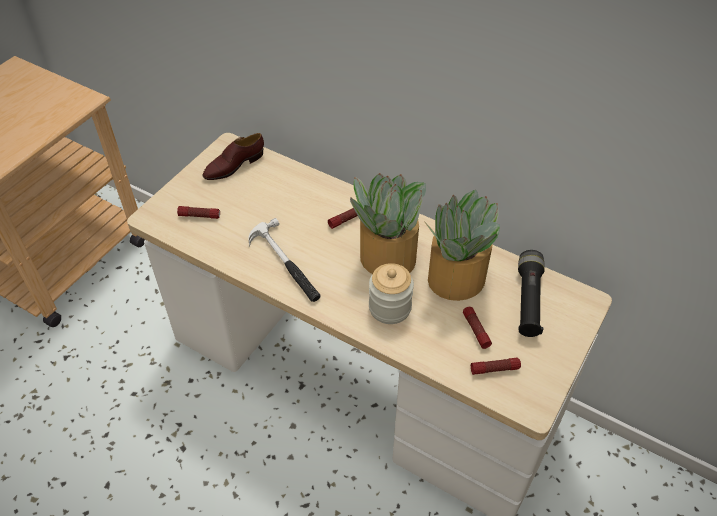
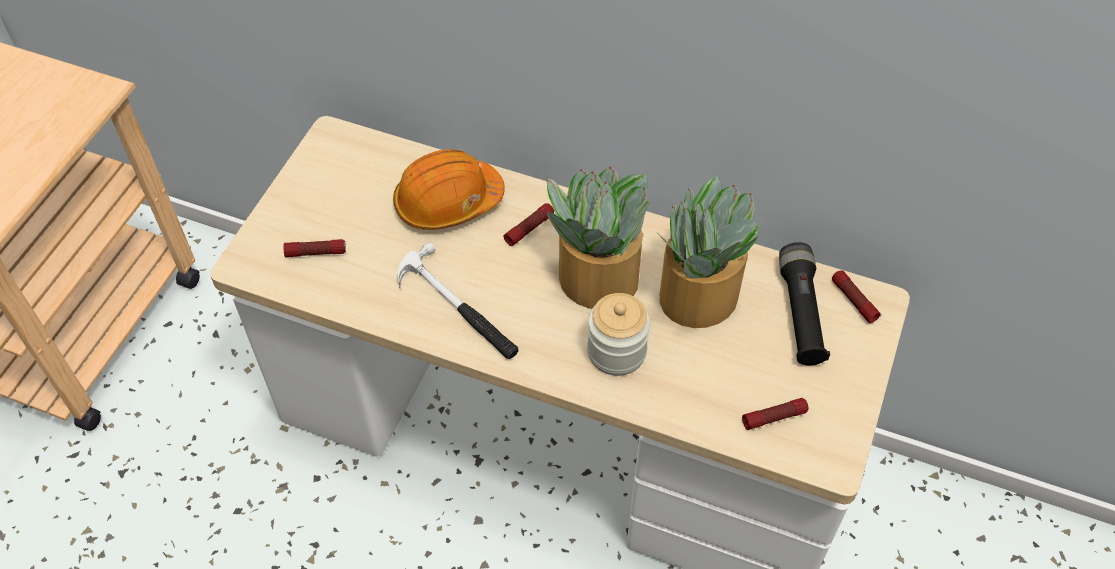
camera: 10 degrees left, 5 degrees up
brown shoe [202,133,264,180] -> none
flashlight [463,307,492,349] -> flashlight moved to [832,270,881,323]
none -> orange hard hat [393,149,505,230]

